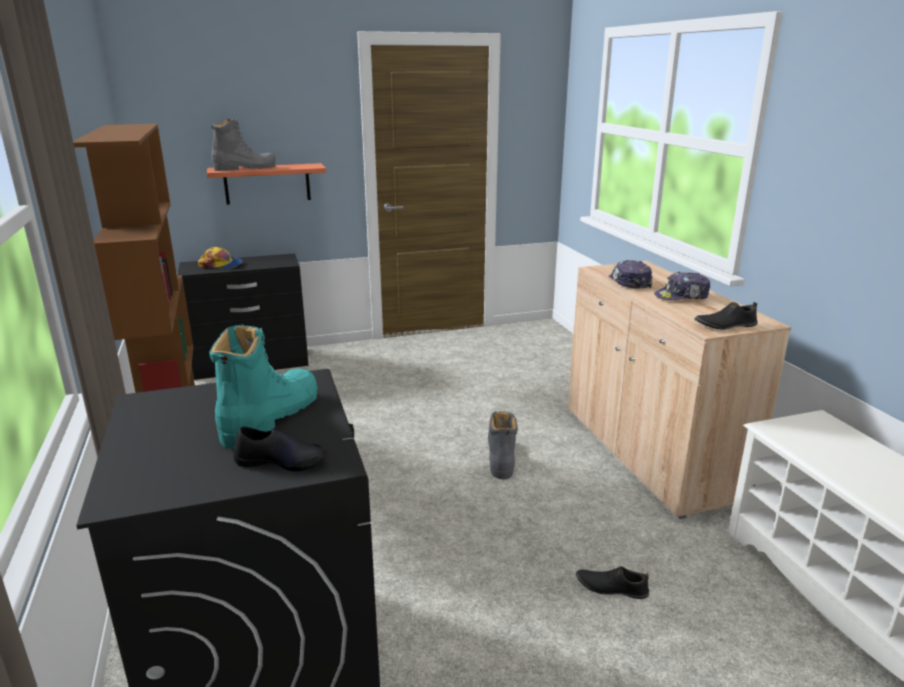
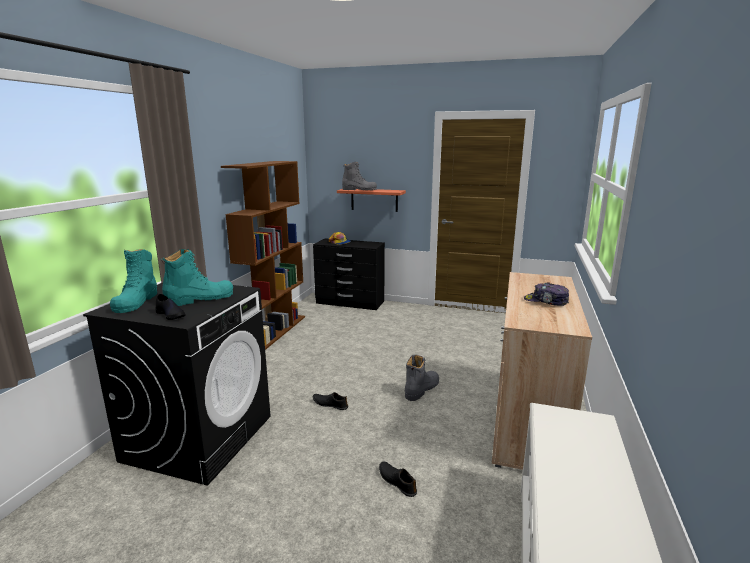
camera: 35 degrees right, 5 degrees down
cap [609,260,653,289] -> none
black shoe [695,302,758,330] -> black shoe moved to [313,392,348,410]
none -> turquoise boot [110,249,157,313]

